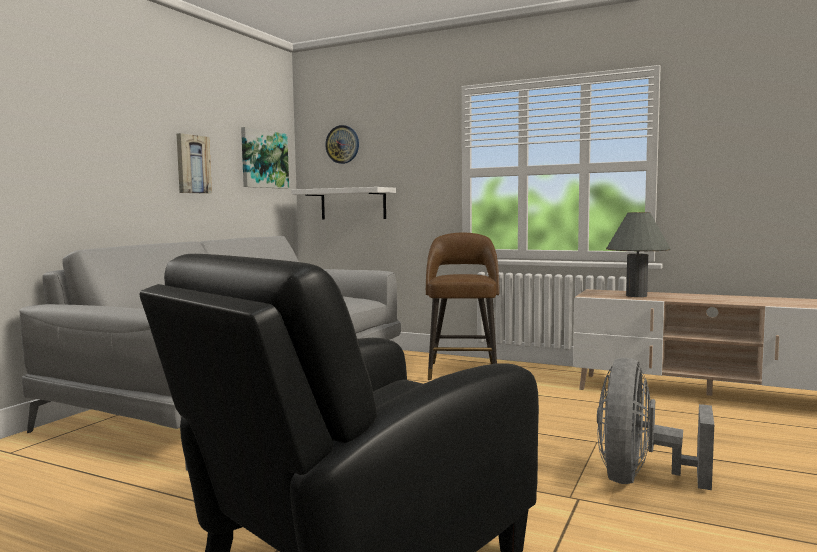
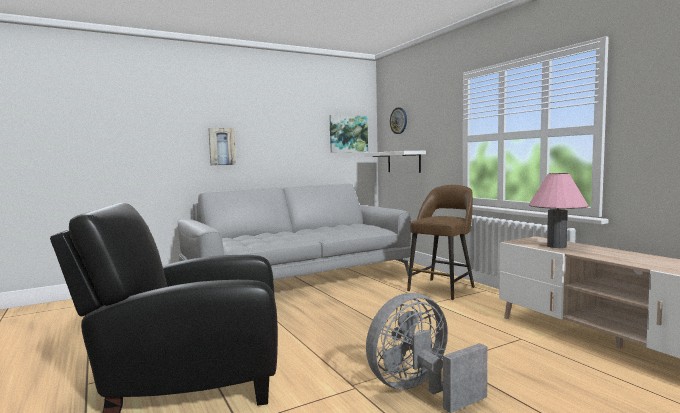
camera: 35 degrees right, 0 degrees up
picture [177,133,212,194] -> picture moved to [208,128,236,166]
grey table lamp [606,212,671,297] -> pink table lamp [529,173,589,248]

